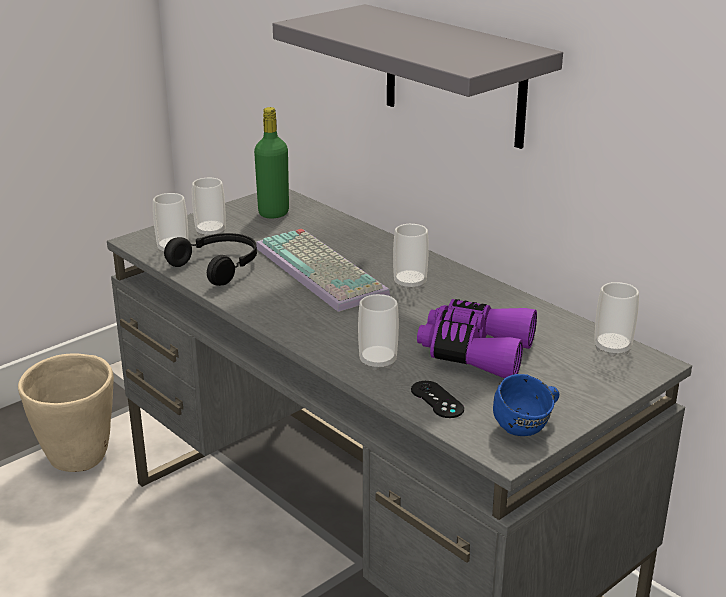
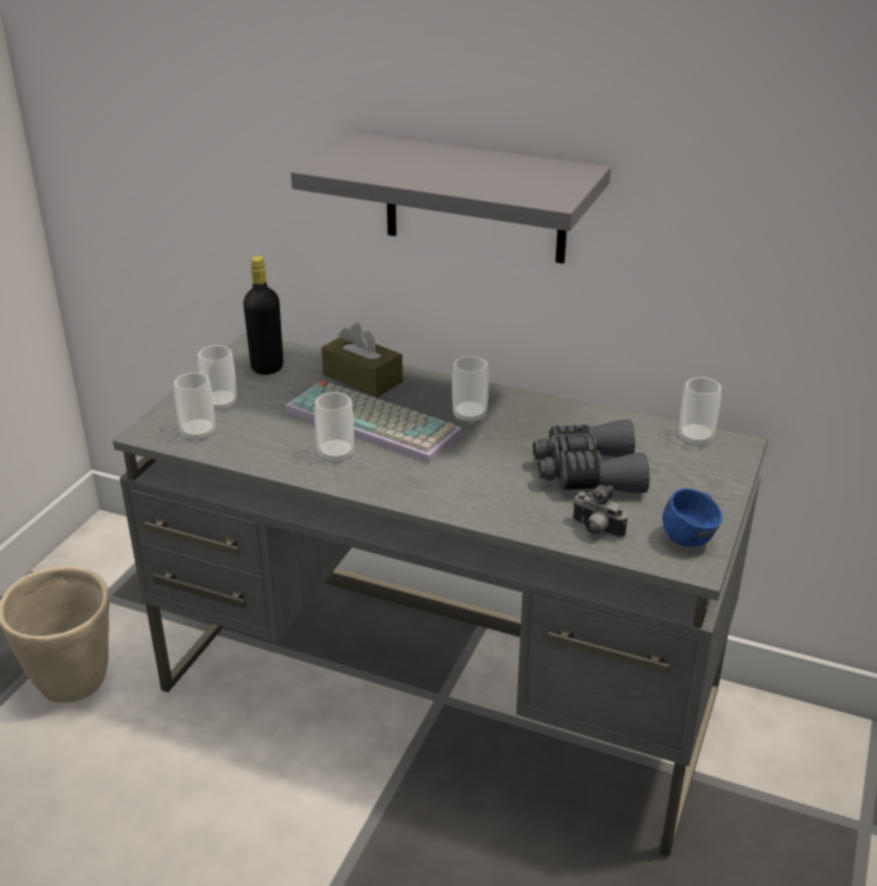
camera: 25 degrees left, 5 degrees up
black headphones [164,233,257,286] -> none
green bottle [254,107,289,218] -> black bottle [243,256,283,375]
cup [358,294,399,371] -> cup moved to [315,392,354,464]
black game controller [411,381,464,418] -> camera [572,485,627,538]
purple binoculars [417,299,537,378] -> grey binoculars [533,420,650,493]
none -> brown tissue box [321,323,403,398]

